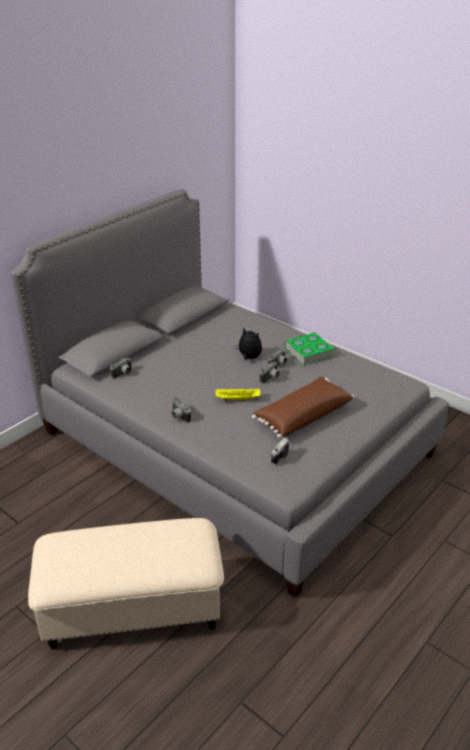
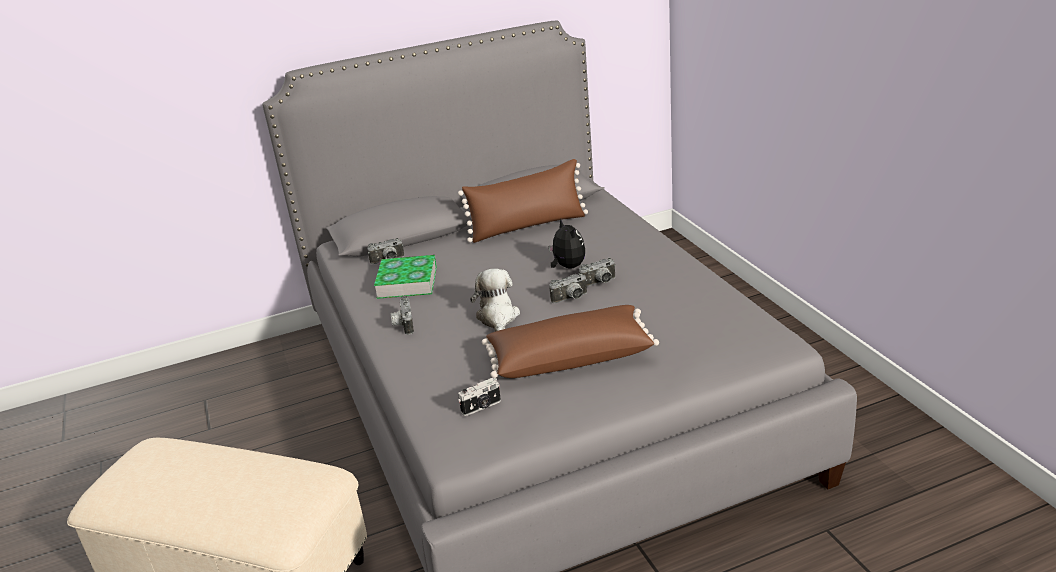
camera: 30 degrees right, 5 degrees down
yellow tray [215,388,260,401] -> plush toy [470,269,520,332]
book [285,332,335,366] -> book moved to [374,255,437,299]
none -> brown pillow [458,159,588,243]

